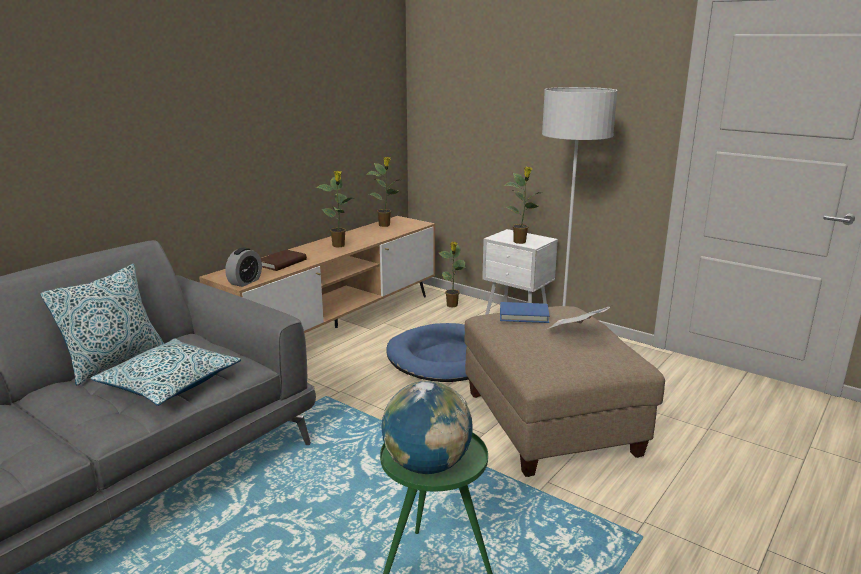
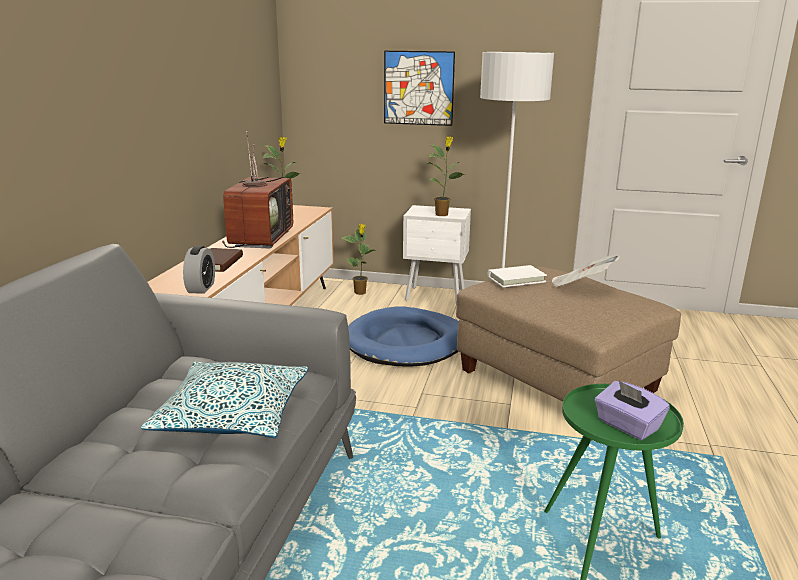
camera: 25 degrees left, 0 degrees up
pillow [41,264,164,385] -> none
potted plant [316,170,356,247] -> television [222,131,293,249]
globe [381,381,473,474] -> purple tissue box [595,381,670,440]
blue book [500,302,550,323] -> white book [488,265,547,287]
none -> picture [384,51,455,126]

